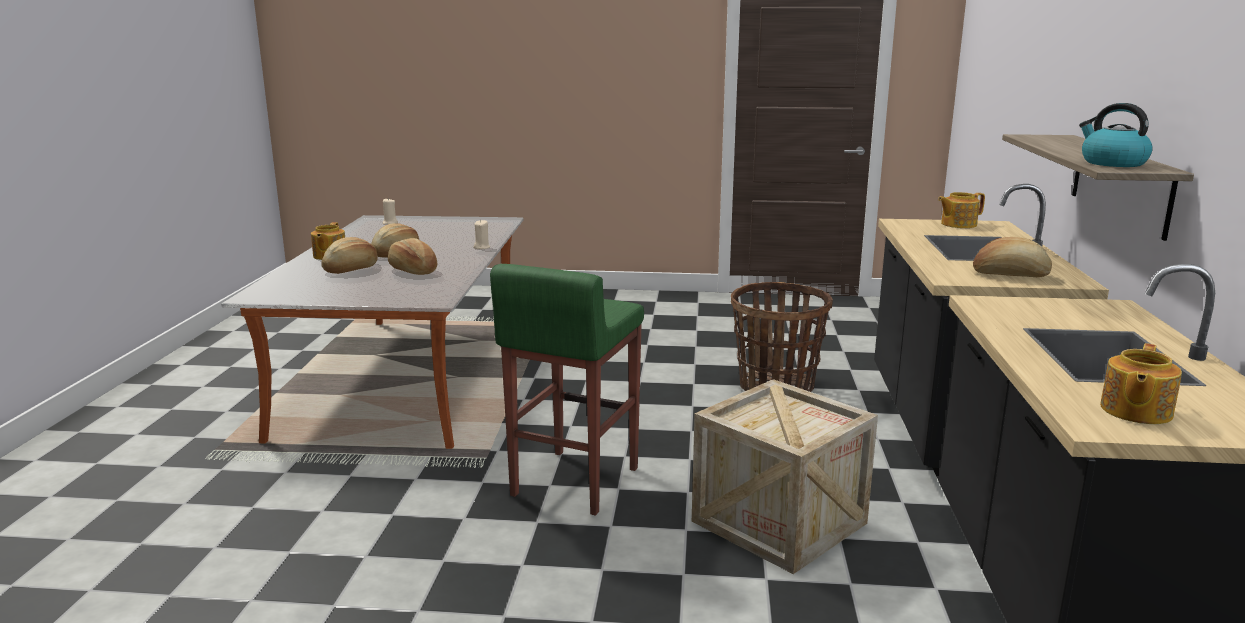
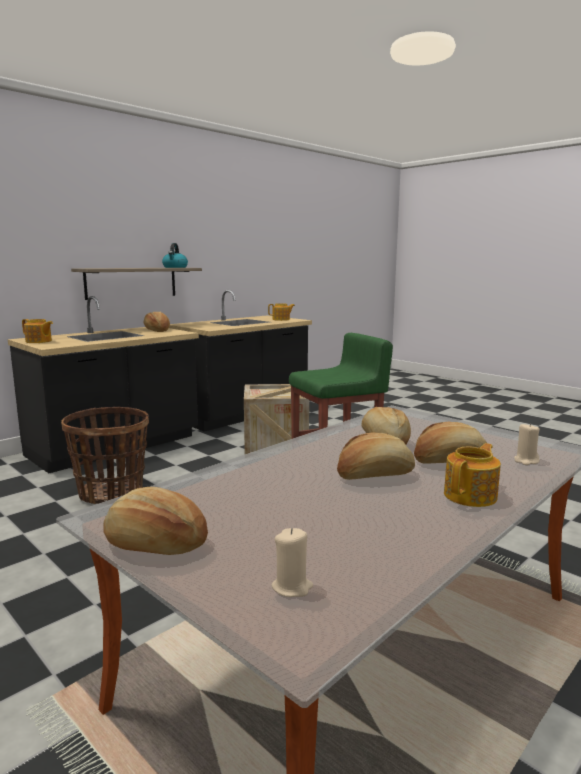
camera: 140 degrees left, 5 degrees down
beige candle [473,220,491,249] -> beige candle moved to [514,423,540,465]
none -> bread [103,487,208,555]

